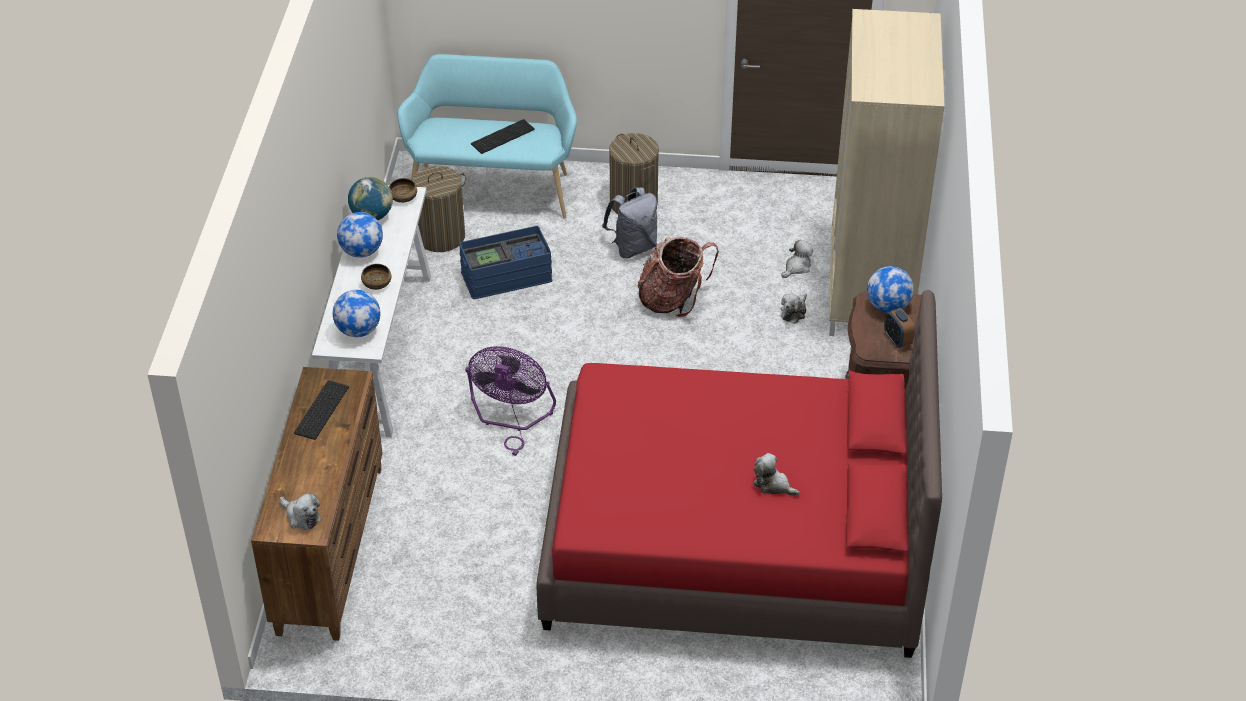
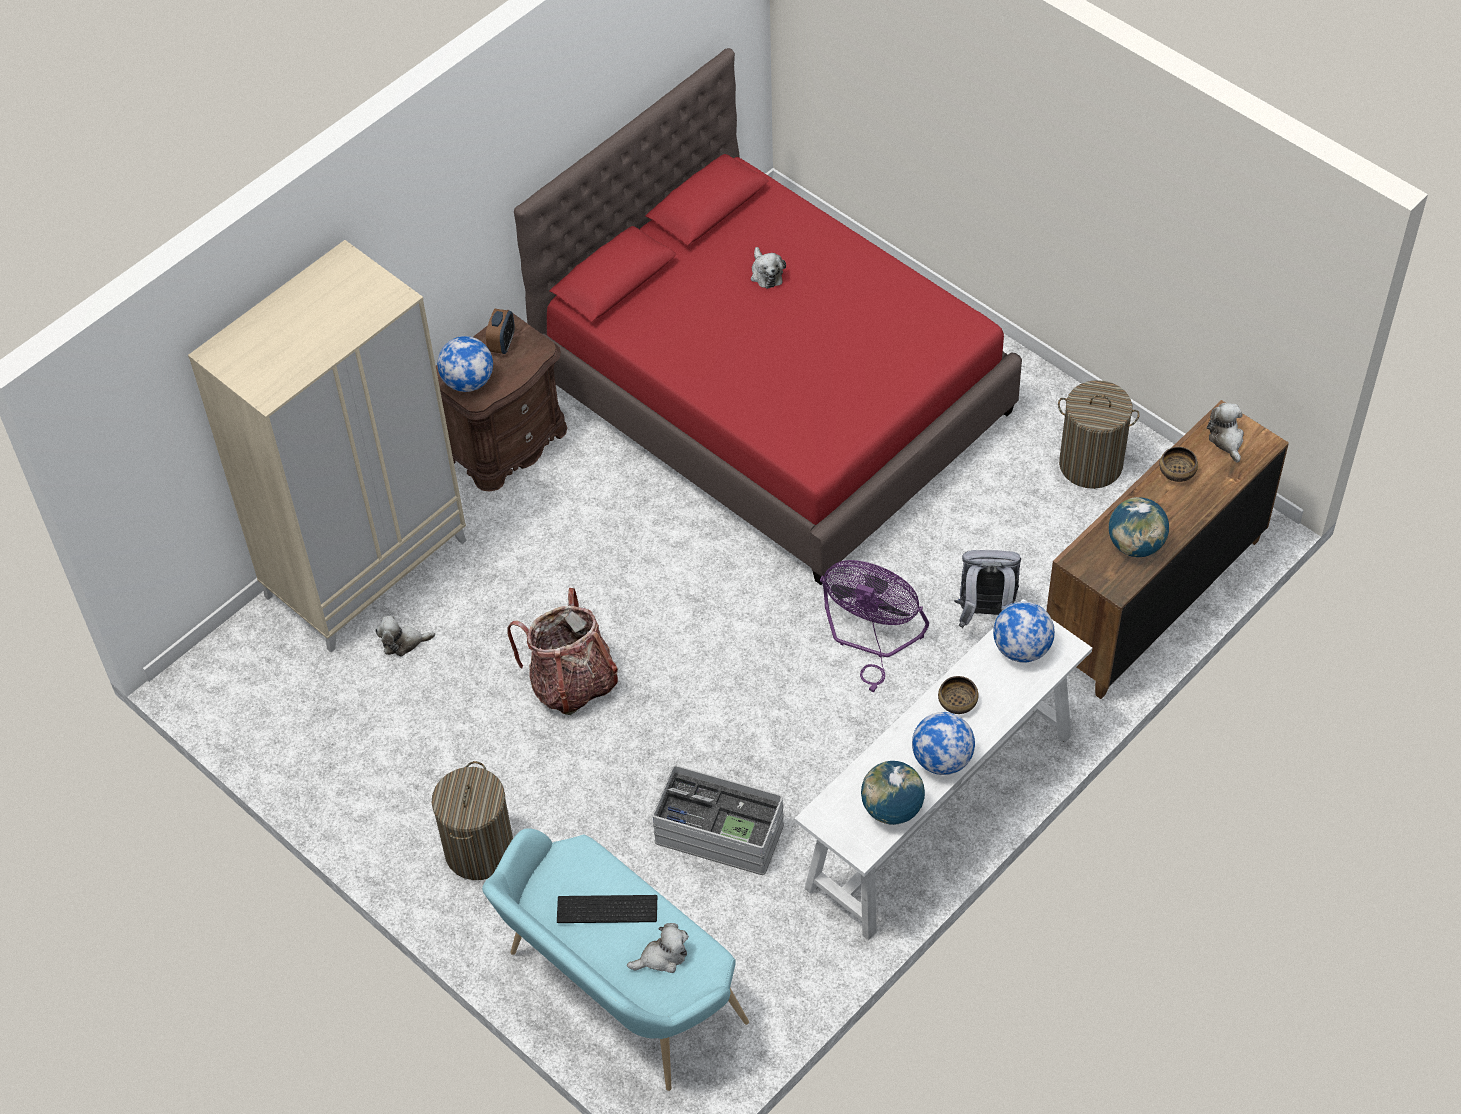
camera: 140 degrees left, 10 degrees up
keyboard [294,380,349,440] -> globe [1109,497,1169,557]
bowl [389,178,417,203] -> bowl moved to [1159,447,1198,482]
laundry basket [412,166,466,252] -> laundry basket moved to [1058,380,1140,489]
blue storage box [459,226,553,299] -> grey storage box [653,765,784,875]
purple fan [465,346,556,456] -> purple fan turned 150 degrees clockwise [820,560,929,692]
grey backpack [602,187,657,258] -> grey backpack moved to [954,550,1021,628]
plush toy [781,293,807,324] -> plush toy moved to [627,923,689,973]

